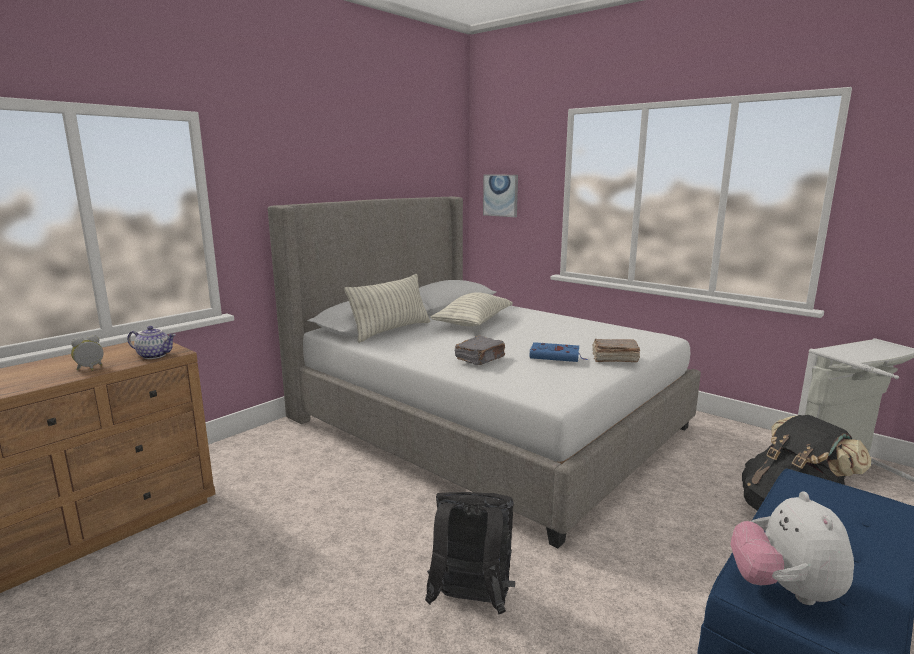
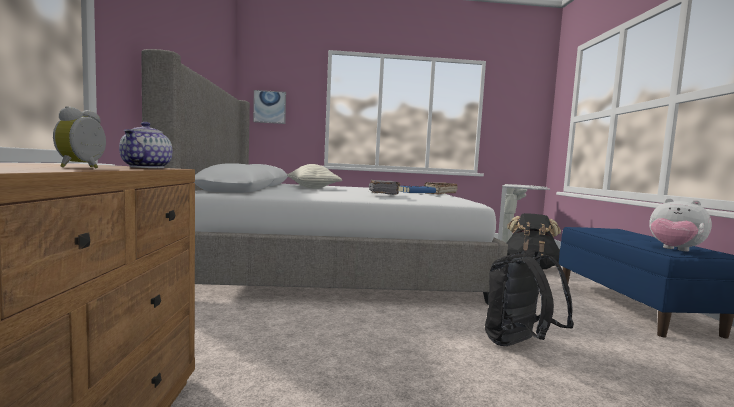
camera: 45 degrees left, 10 degrees down
teapot [127,326,176,359] -> teapot turned 120 degrees clockwise [119,122,172,168]
pillow [344,274,430,343] -> none

